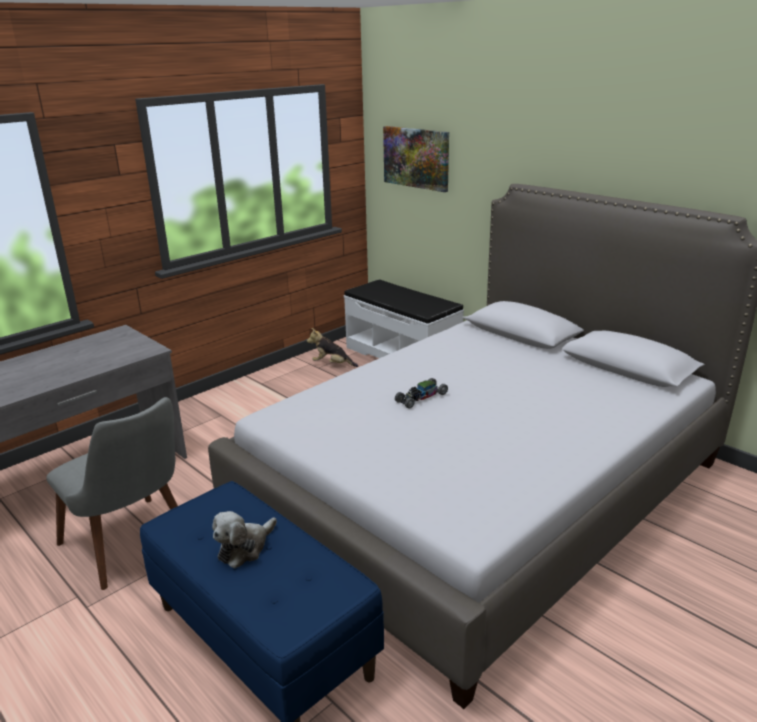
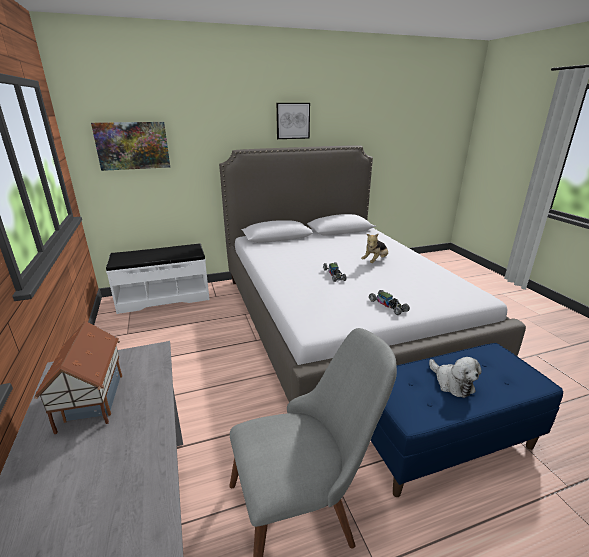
camera: 65 degrees left, 0 degrees up
plush toy [307,328,358,367] -> plush toy moved to [361,233,388,263]
none -> toy house [35,321,122,434]
none -> picture [276,103,310,139]
none -> toy car [369,290,410,315]

